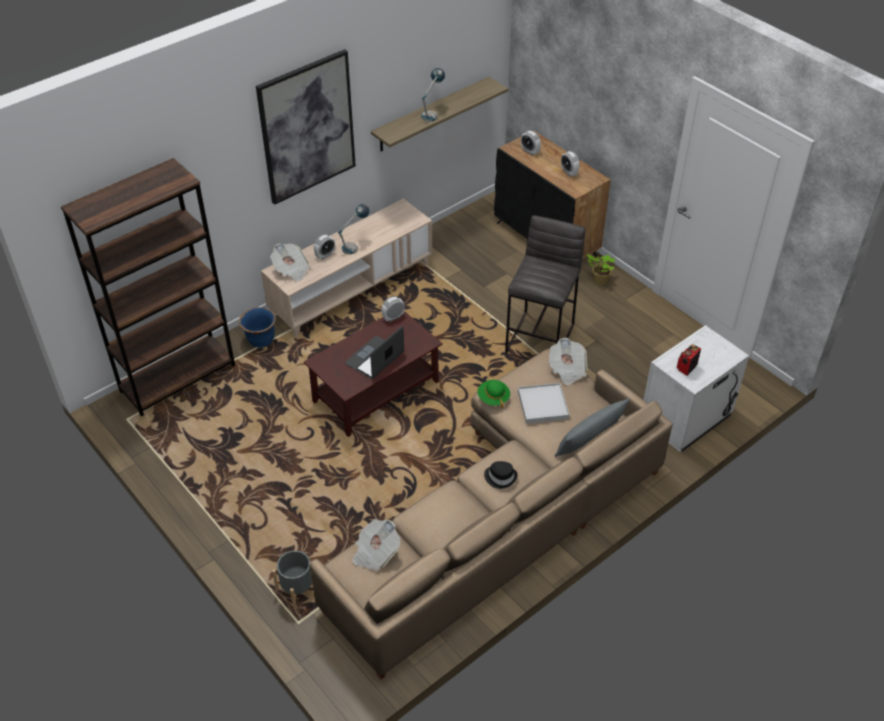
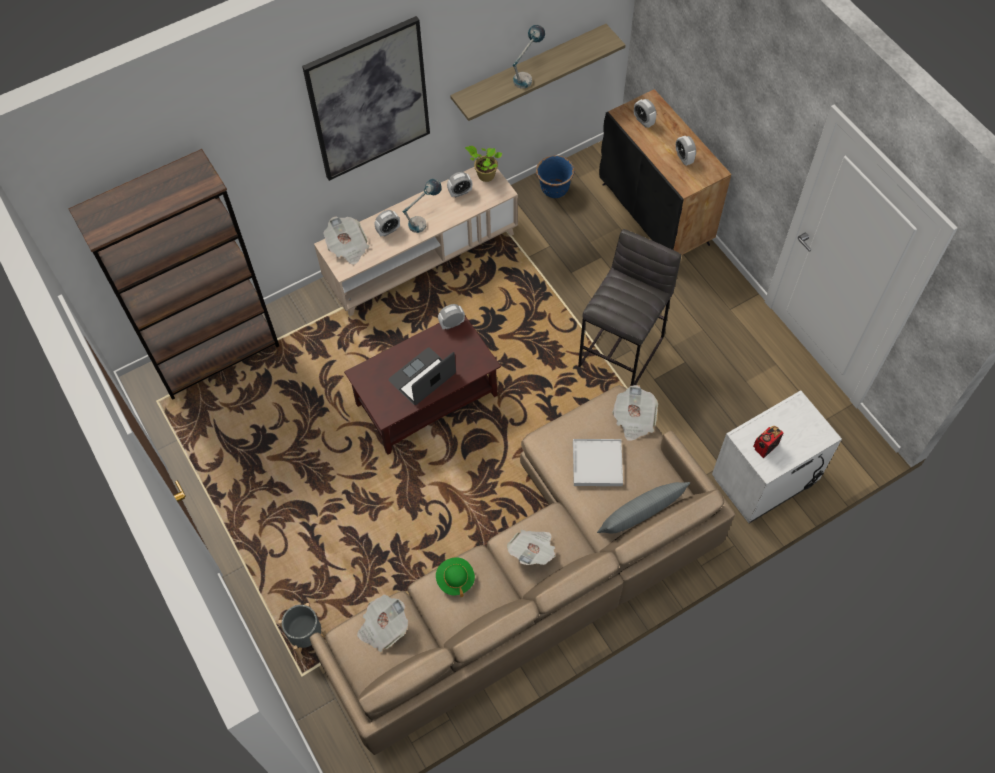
camera: 10 degrees right, 15 degrees up
blue planter [239,307,276,348] -> blue planter moved to [536,155,575,198]
green hat [478,380,510,409] -> green hat moved to [436,557,475,597]
black hat [484,461,518,489] -> newspaper [507,530,555,565]
potted plant [587,254,615,285] -> potted plant moved to [465,146,502,182]
none -> alarm clock [447,172,472,198]

